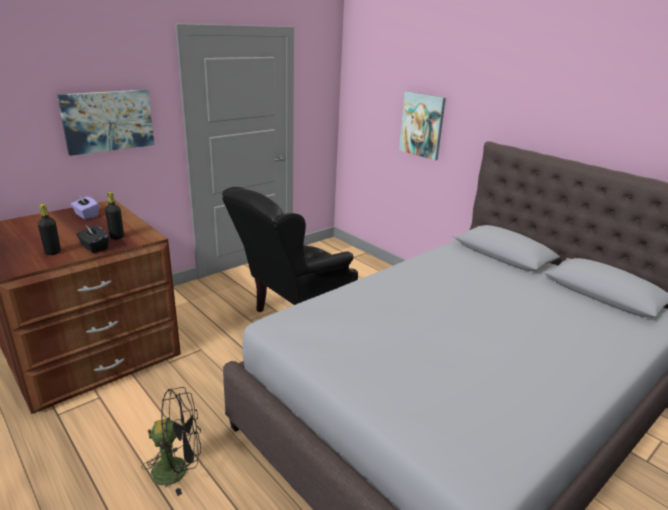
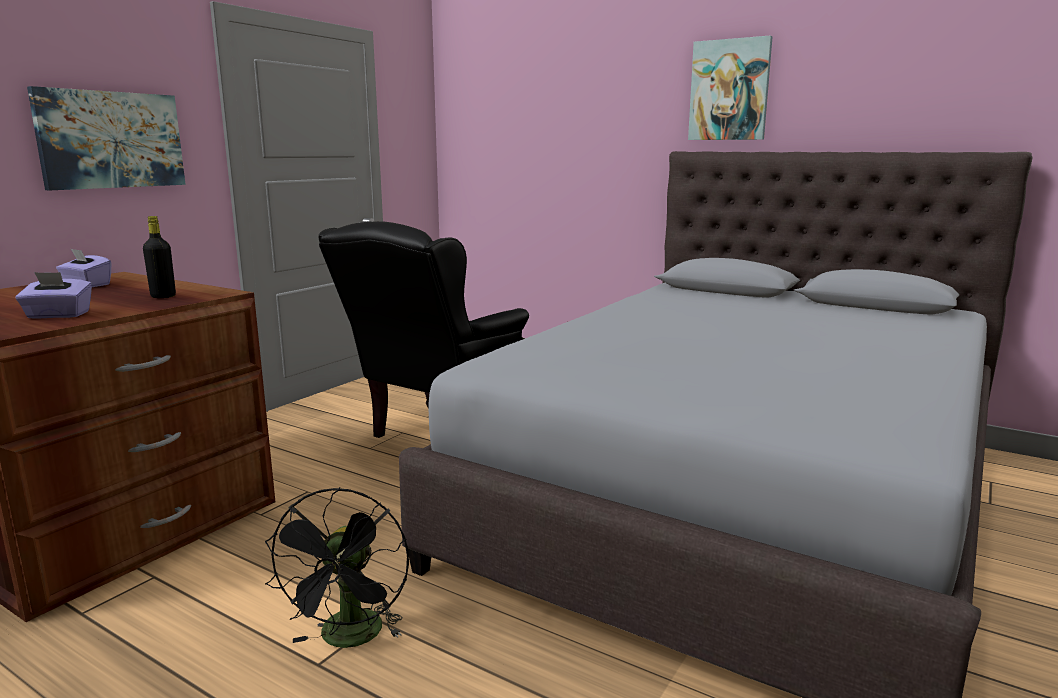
camera: 15 degrees left, 10 degrees down
black bottle [38,204,61,255] -> purple tissue box [15,272,92,319]
black tissue box [76,223,109,253] -> none
black fan [141,387,201,496] -> black fan turned 120 degrees clockwise [265,487,409,648]
picture [399,91,446,160] -> picture moved to [688,35,773,140]

